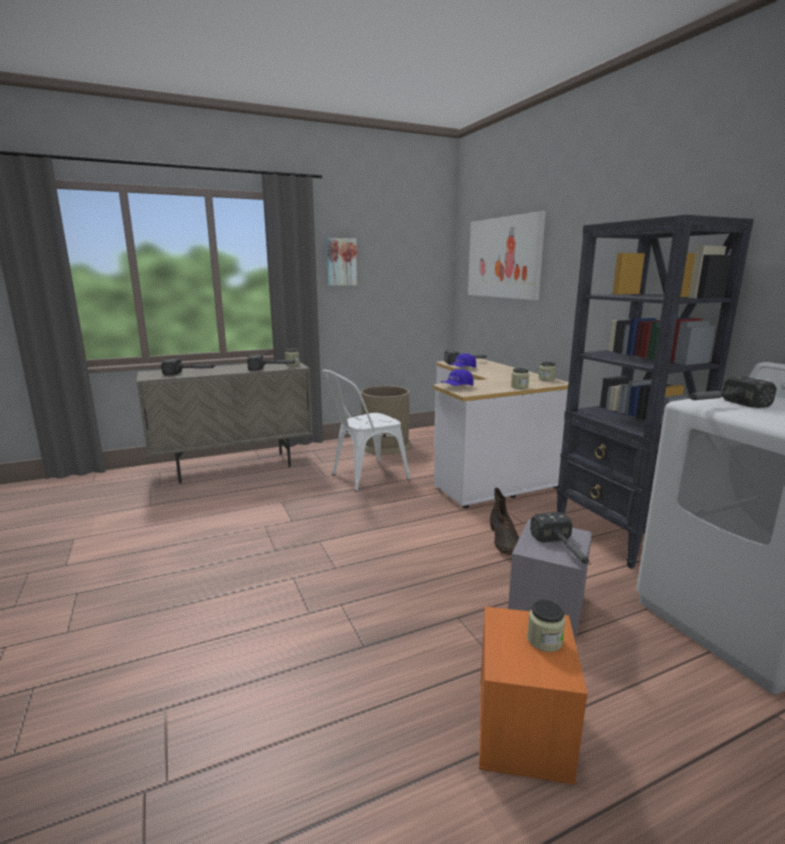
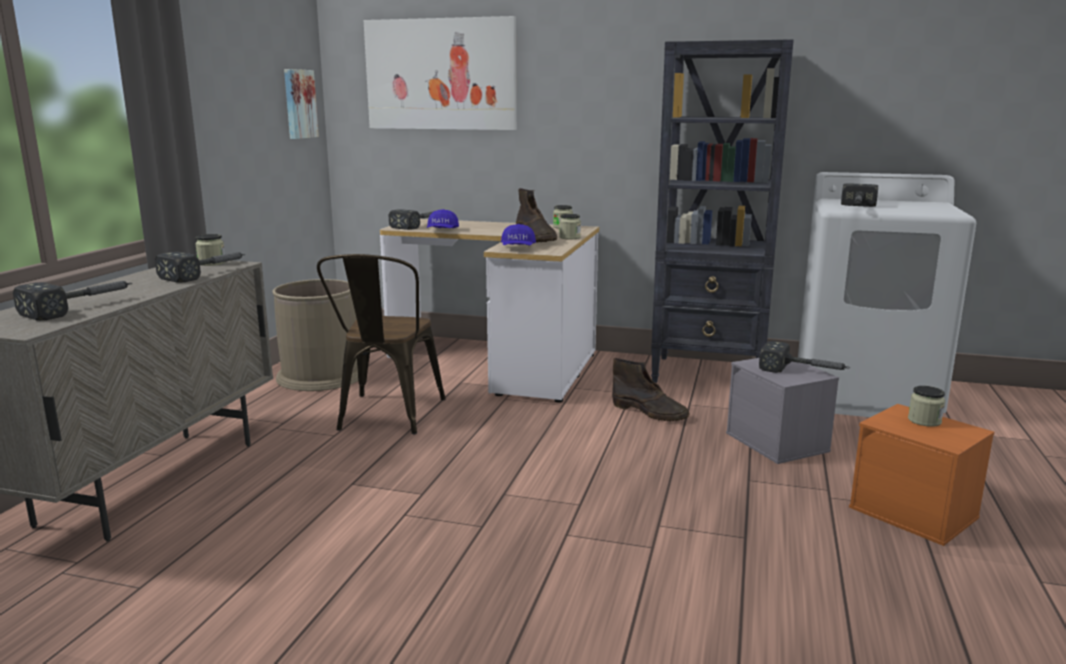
camera: 50 degrees left, 0 degrees up
white chair [322,370,410,491] -> brown chair [317,254,446,434]
picture [326,238,357,286] -> picture moved to [284,69,319,139]
none -> brown boot [516,188,557,242]

